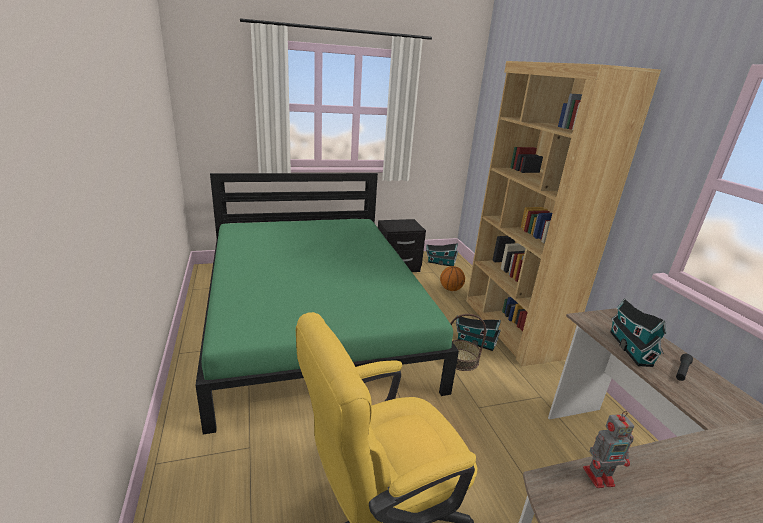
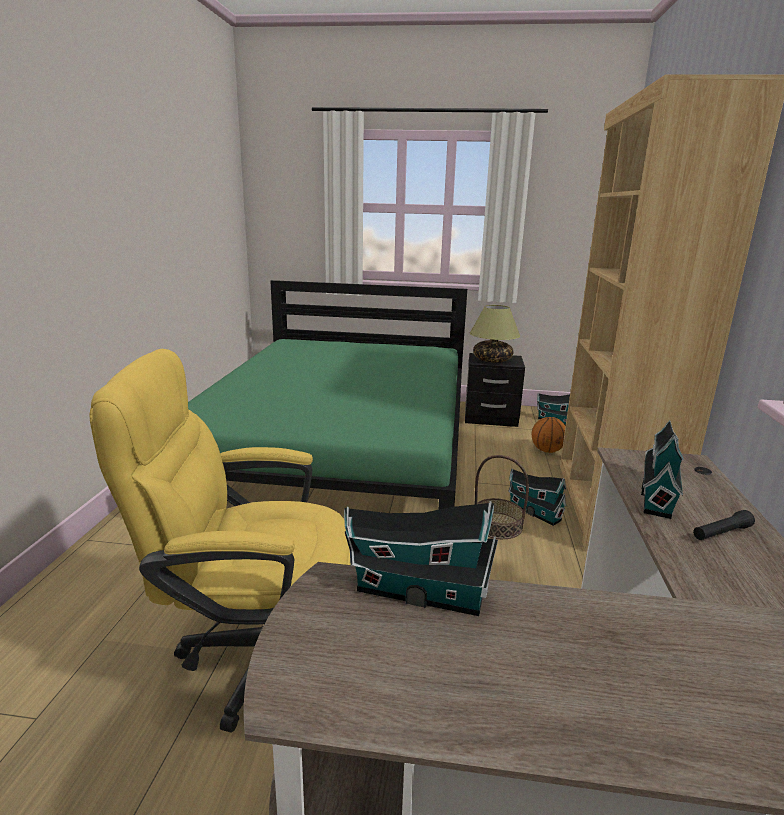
camera: 25 degrees right, 5 degrees down
toy robot [583,411,634,488] -> toy house [344,501,498,616]
none -> table lamp [470,305,520,363]

